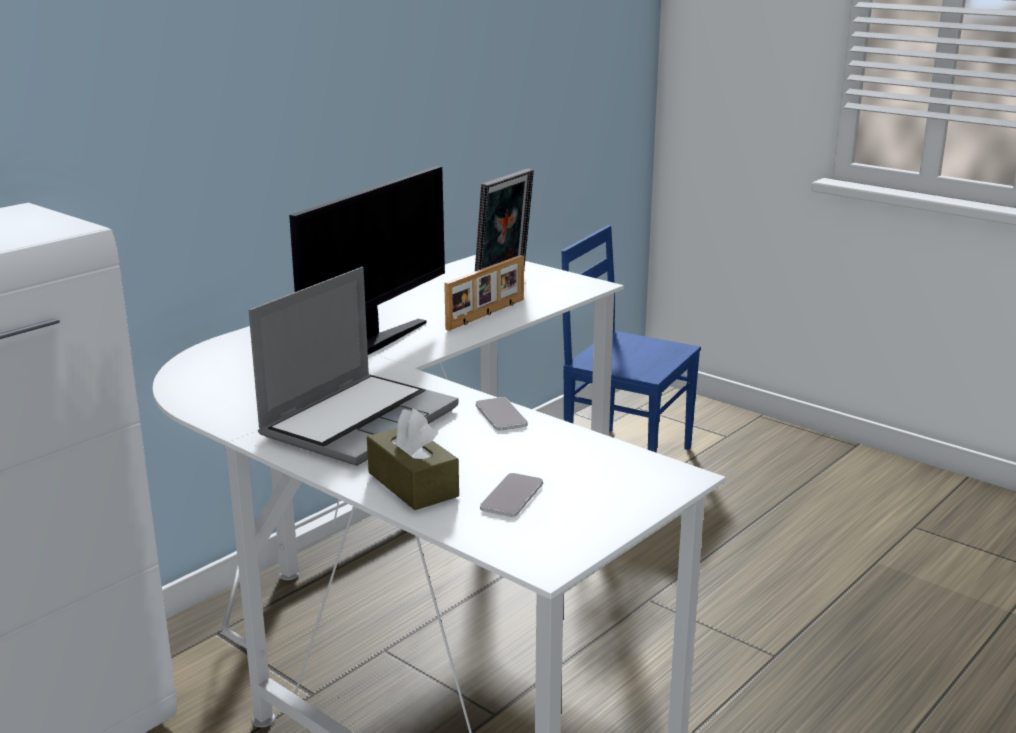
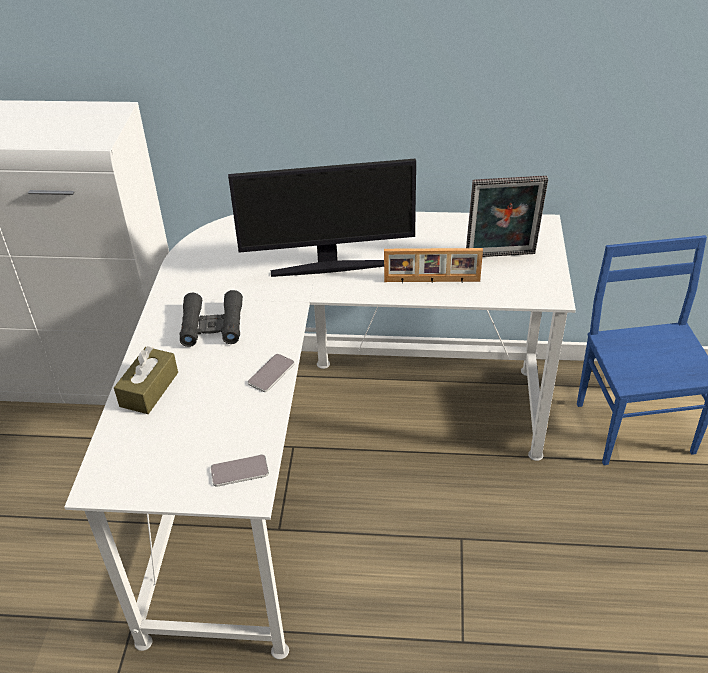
camera: 55 degrees right, 20 degrees up
laptop [249,267,459,466] -> black binoculars [179,290,243,347]
phone [480,473,543,517] -> phone moved to [210,454,269,487]

